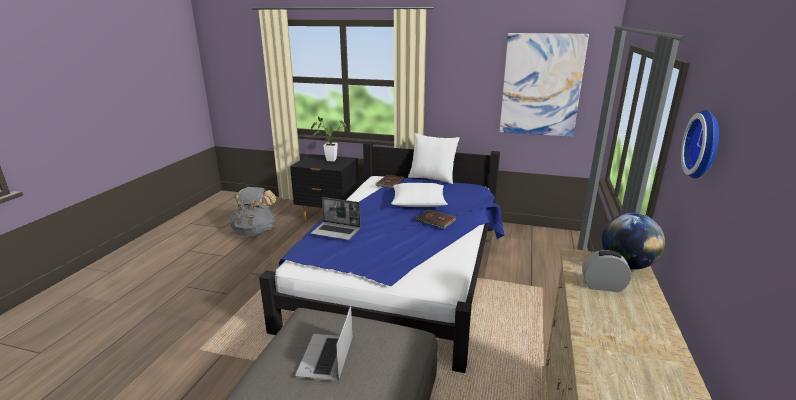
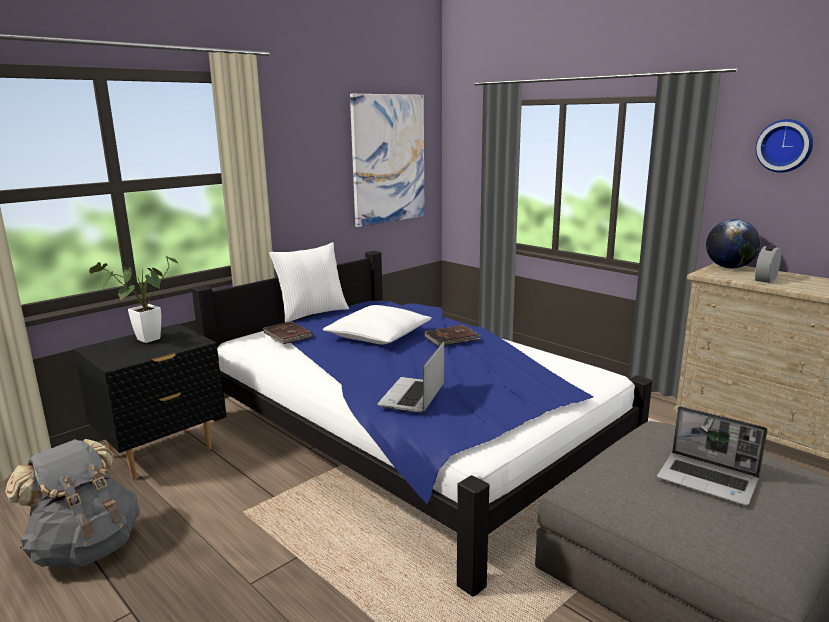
camera: 60 degrees left, 5 degrees down
laptop [311,197,361,240] -> laptop turned 150 degrees clockwise [377,342,444,413]

